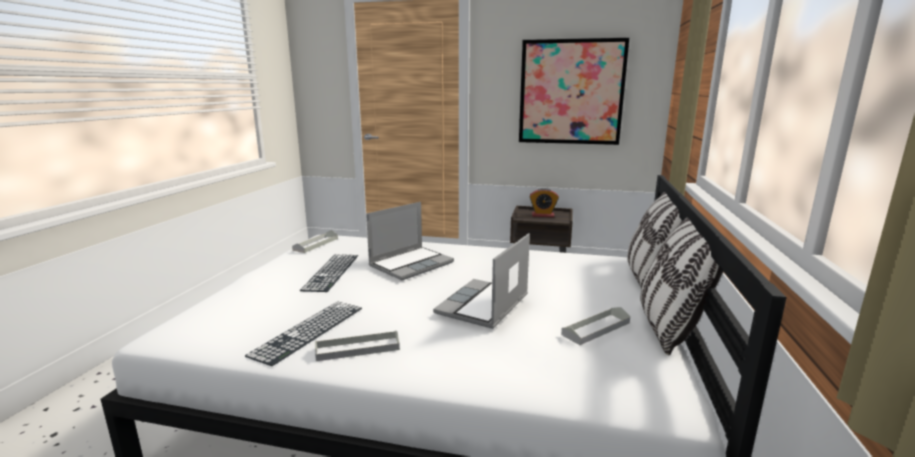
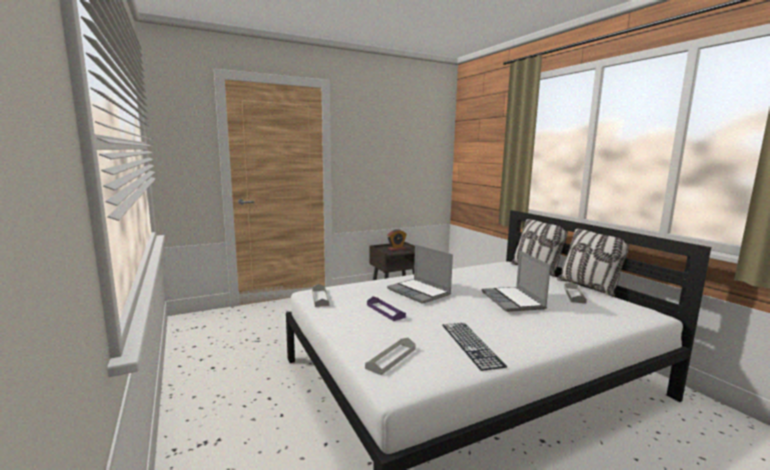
camera: 40 degrees left, 5 degrees down
keyboard [300,254,358,292] -> purple tray [367,296,406,321]
grey tray [315,330,400,361] -> grey tray moved to [365,338,416,375]
laptop [366,202,454,280] -> laptop turned 135 degrees clockwise [387,245,453,304]
picture [519,38,630,145] -> none

